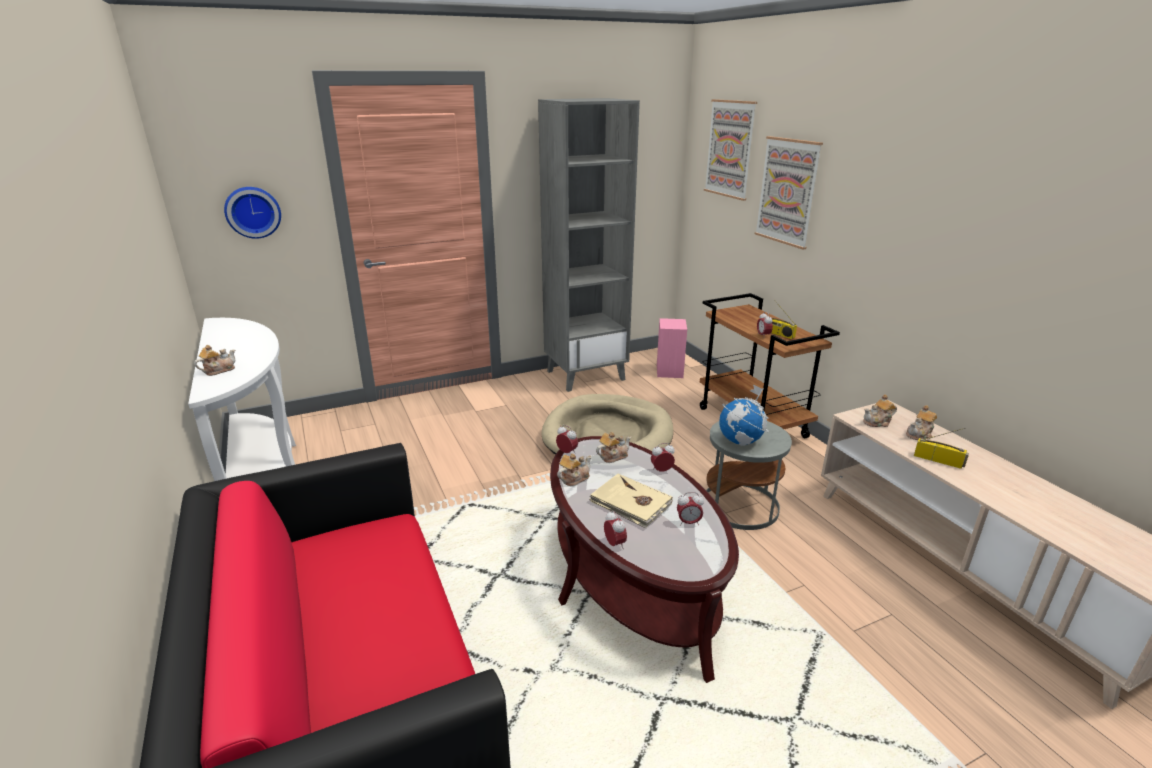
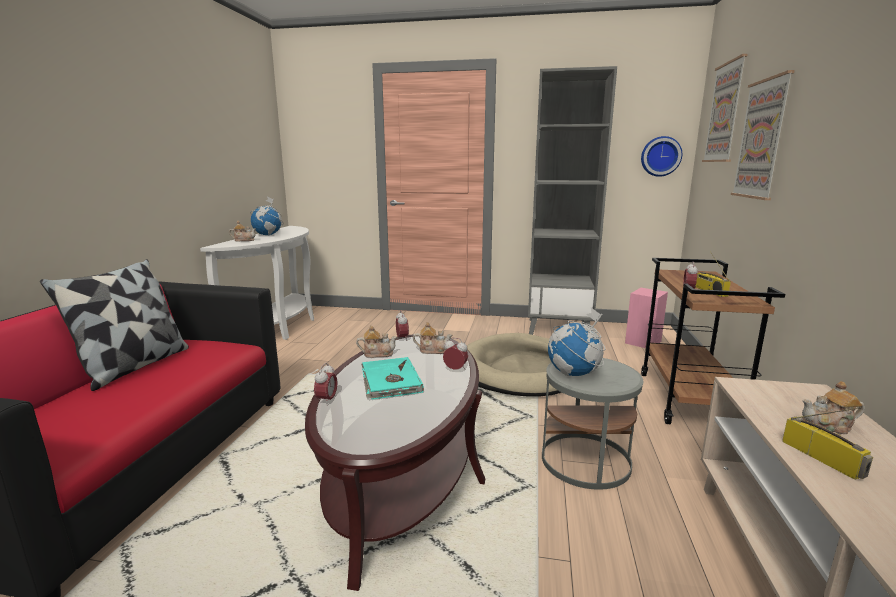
camera: 35 degrees right, 10 degrees down
wall clock [224,187,281,239] -> wall clock moved to [641,136,682,177]
beige book [589,474,673,528] -> turquoise book [361,357,424,400]
alarm clock [677,492,704,526] -> none
teapot [863,394,897,427] -> none
none -> pillow [40,259,189,391]
none -> globe [250,197,284,235]

